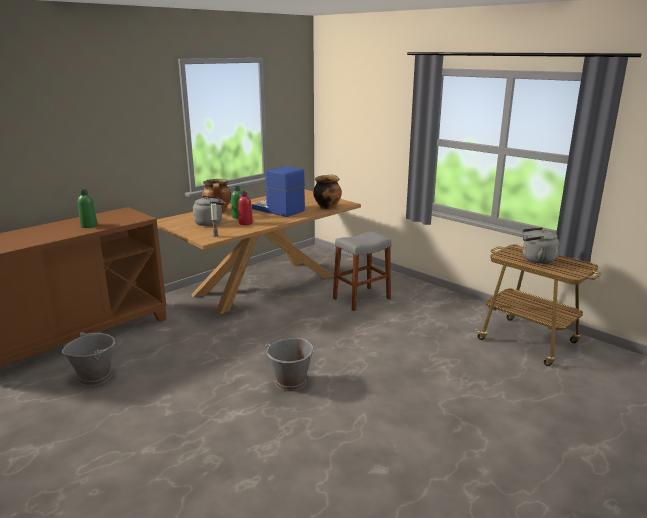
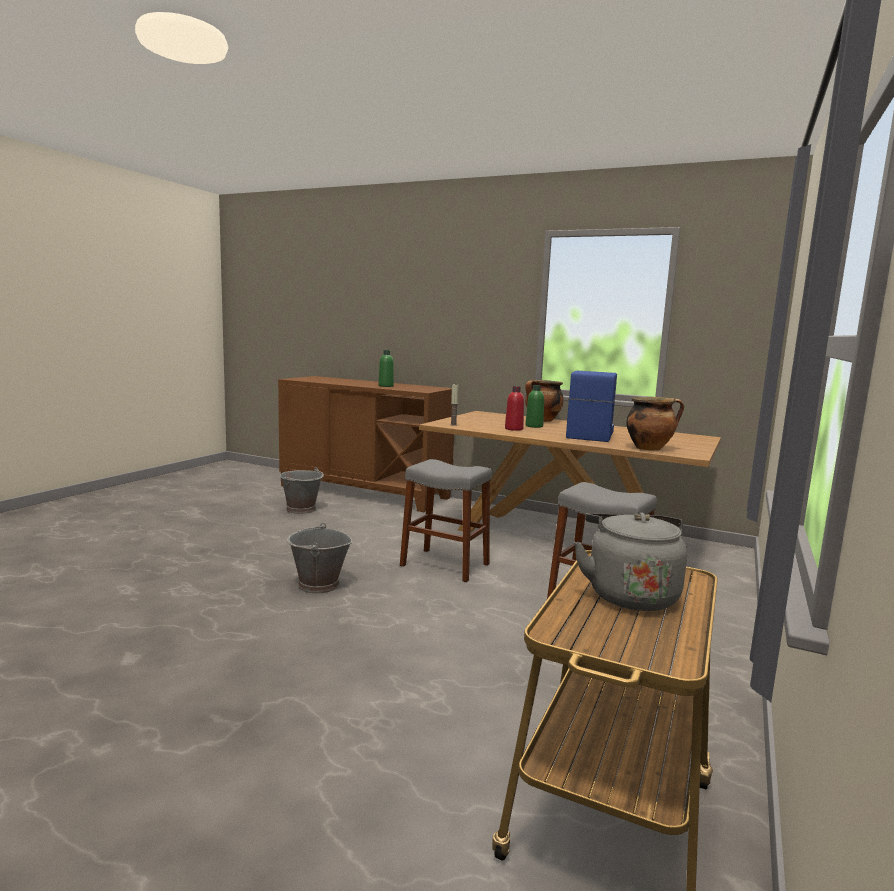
camera: 70 degrees right, 10 degrees down
grey kettle [193,196,225,226] -> none
none -> grey stool [400,459,492,582]

